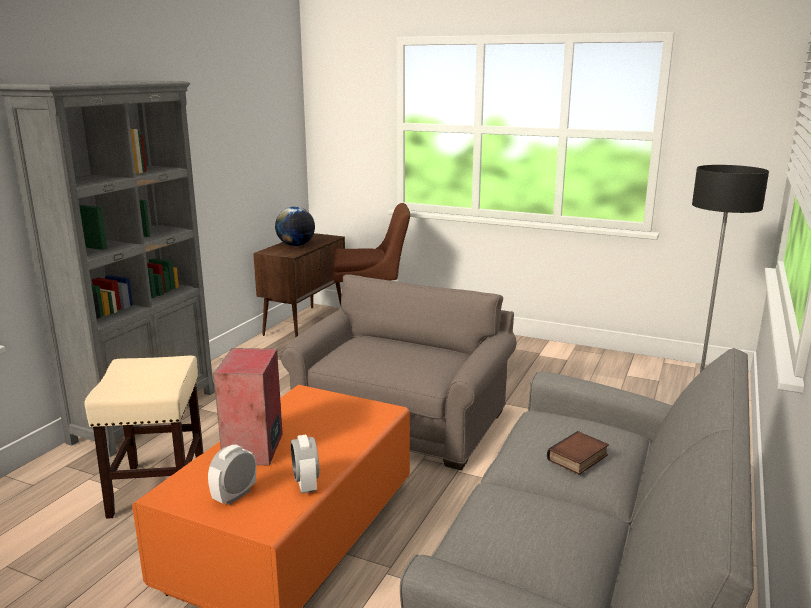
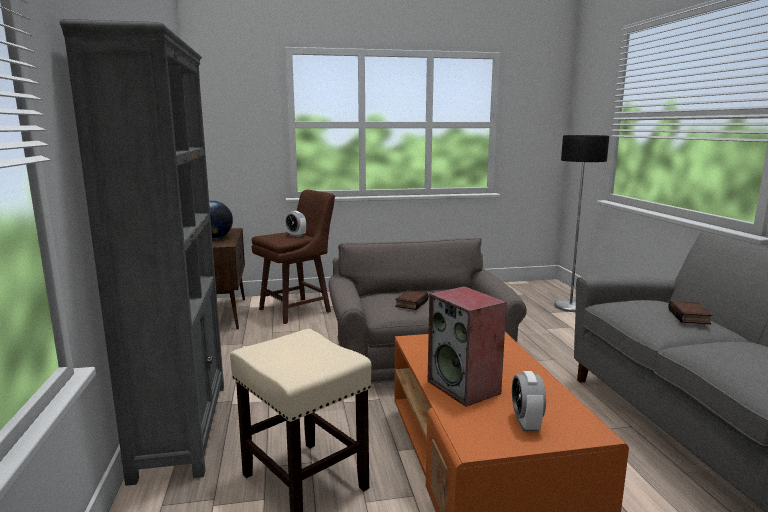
camera: 35 degrees left, 5 degrees down
alarm clock [291,435,319,494] -> alarm clock moved to [286,211,306,237]
none -> book [395,290,429,310]

